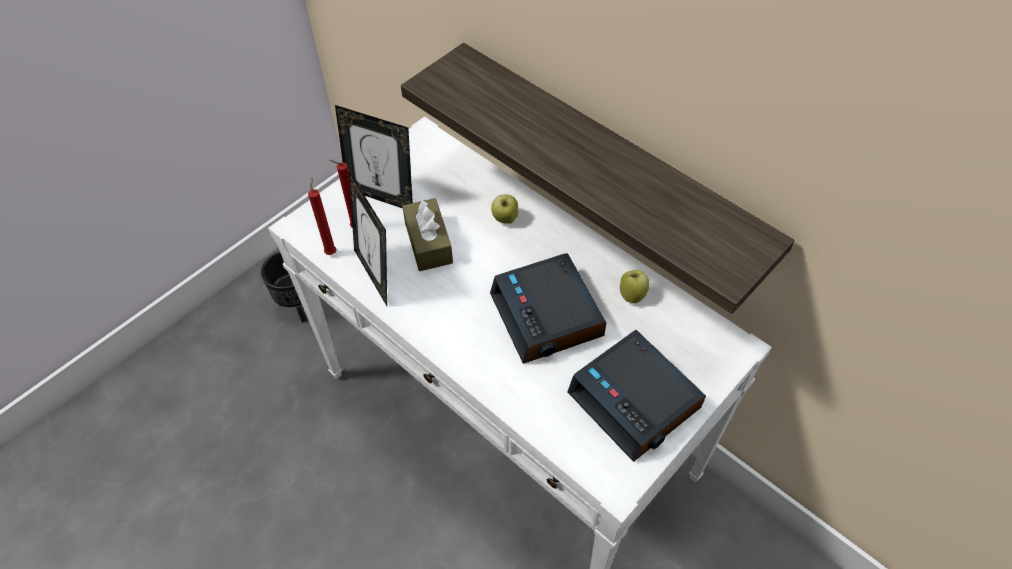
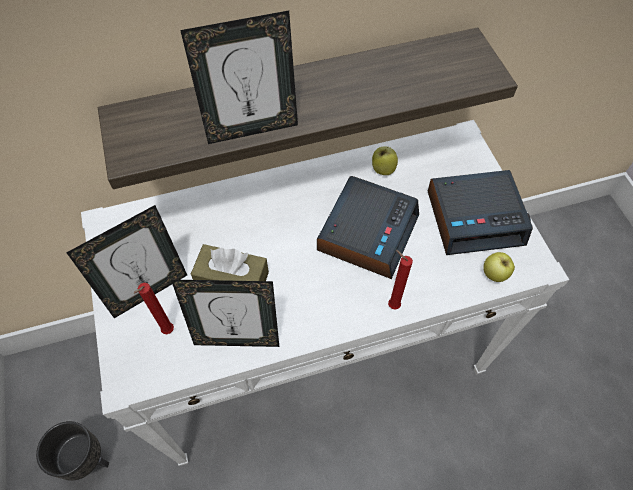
camera: 60 degrees left, 5 degrees up
red candle [308,177,336,255] -> red candle moved to [388,250,413,310]
alarm clock [490,253,606,364] -> alarm clock turned 75 degrees counterclockwise [317,176,419,279]
apple [491,194,518,224] -> apple moved to [483,252,515,282]
none -> picture frame [180,10,298,144]

